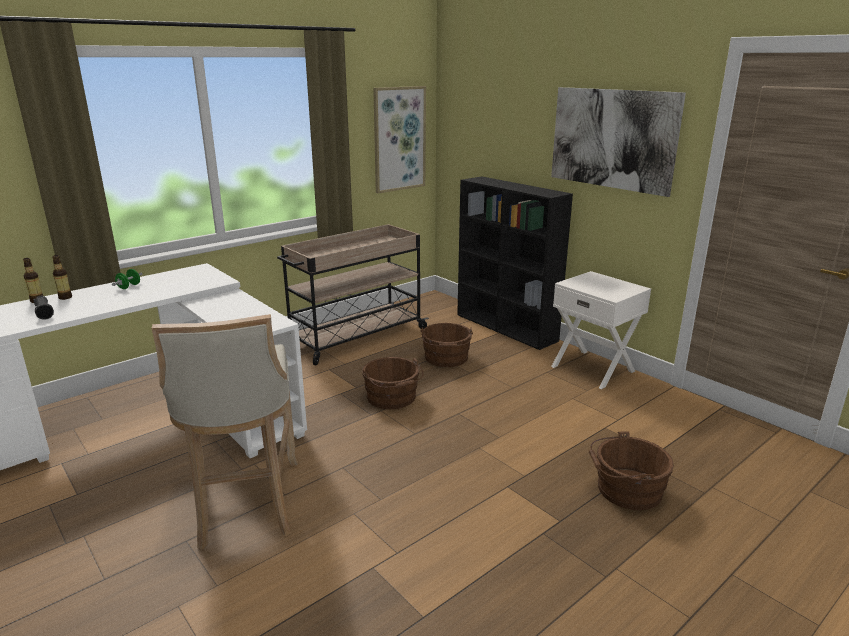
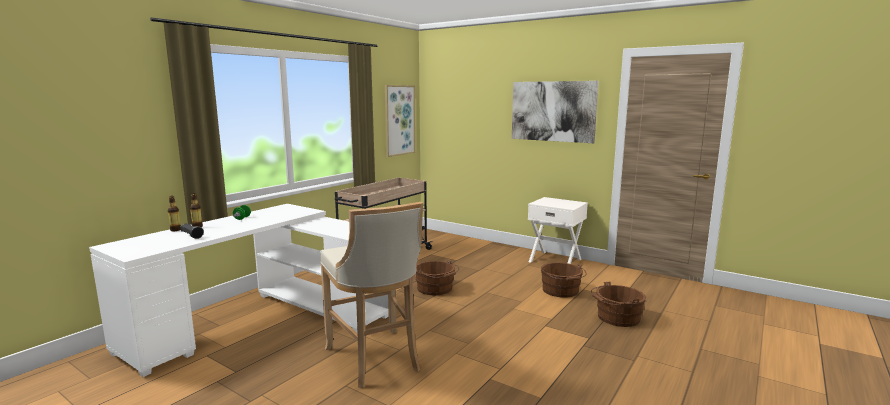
camera: 15 degrees left, 10 degrees down
brown bucket [421,323,473,367] -> brown bucket moved to [541,263,587,298]
black bookcase [457,176,573,350] -> none

